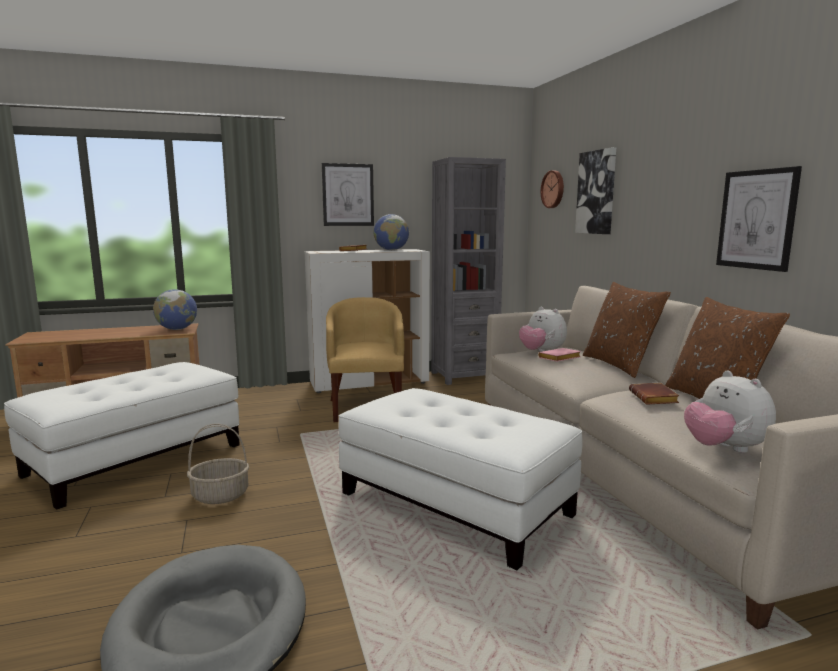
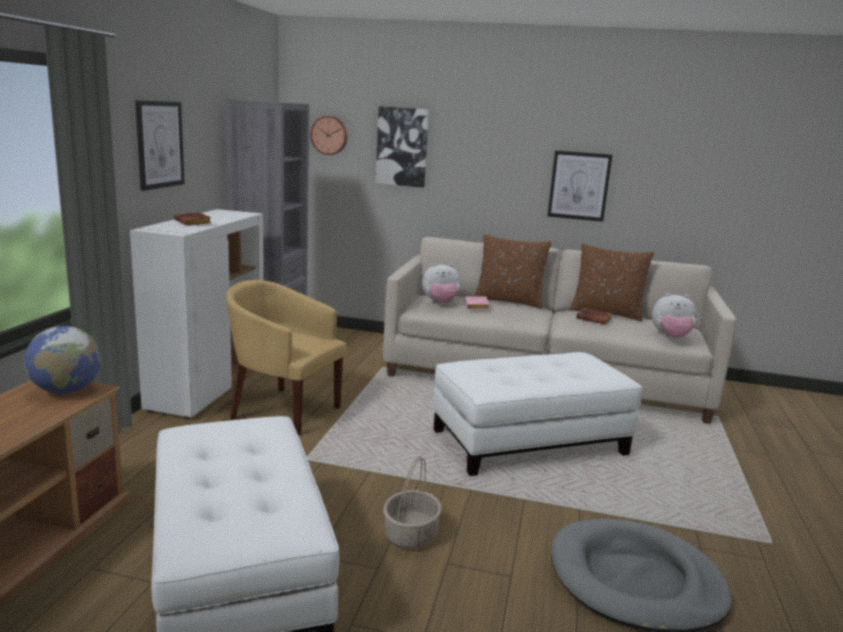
camera: 60 degrees left, 5 degrees up
globe [374,214,409,250] -> none

